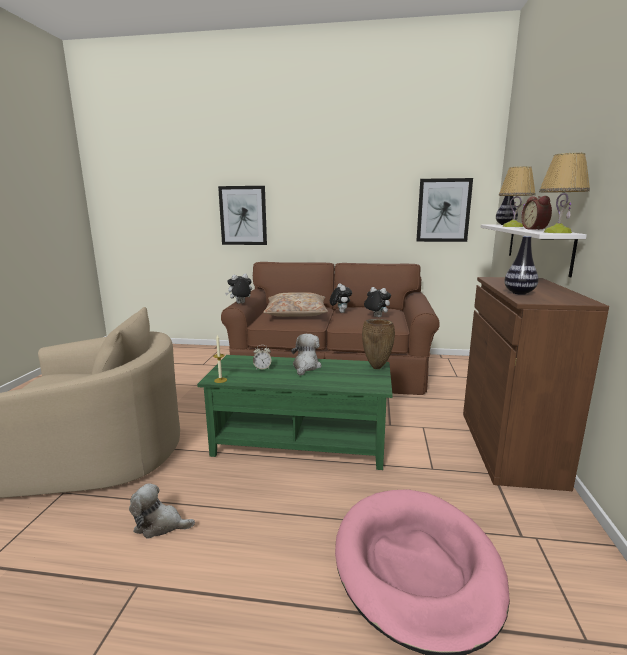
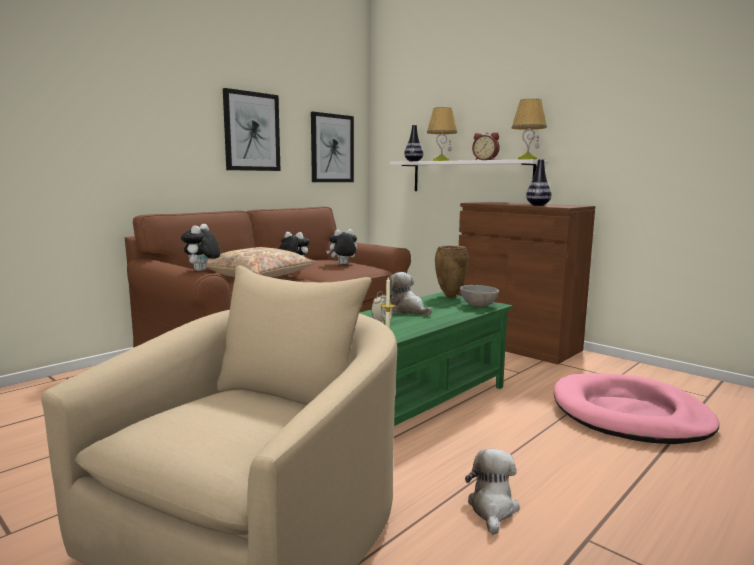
camera: 55 degrees left, 5 degrees down
plush toy [129,484,195,539] -> plush toy turned 150 degrees clockwise [465,448,520,535]
picture [218,186,267,245] -> picture moved to [223,88,280,171]
none -> grey bowl [460,285,499,307]

